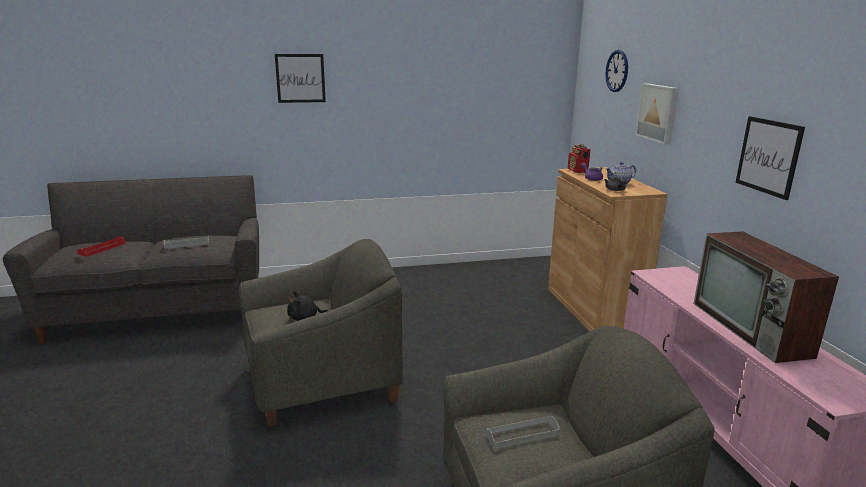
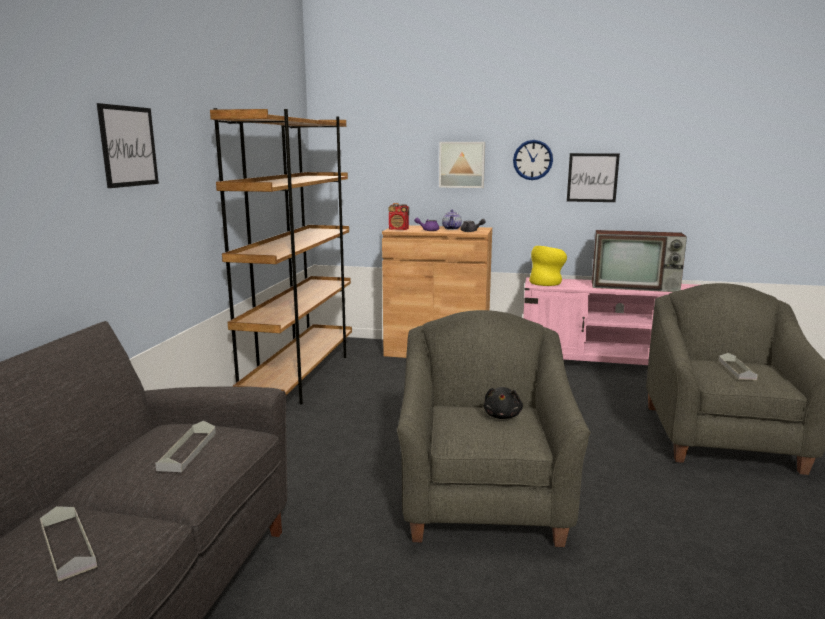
camera: 65 degrees left, 5 degrees down
red tray [77,236,126,257] -> grey tray [40,506,97,582]
wall clock [606,50,628,92] -> wall clock moved to [513,140,553,180]
none -> brown bookcase [210,108,352,405]
none -> yellow vase [529,246,567,286]

